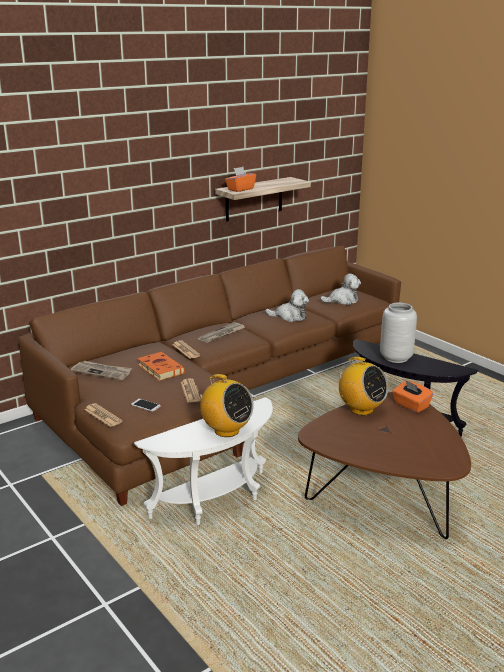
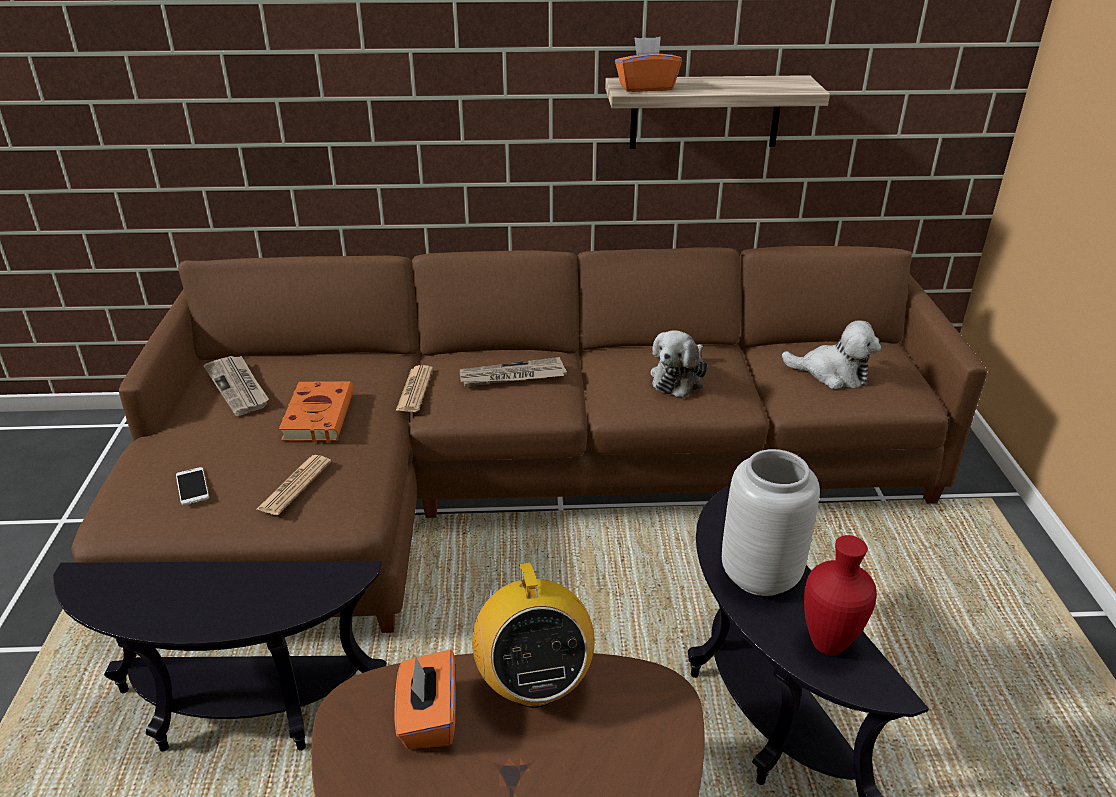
camera: 35 degrees right, 10 degrees up
newspaper [84,403,123,427] -> none
white side table [134,397,273,525] -> black side table [53,561,387,752]
radio [196,374,254,437] -> none
plush toy [265,289,309,322] -> plush toy turned 75 degrees clockwise [650,330,708,398]
orange tissue box [392,380,433,413] -> orange tissue box moved to [395,650,455,749]
none -> red vase [804,535,877,655]

